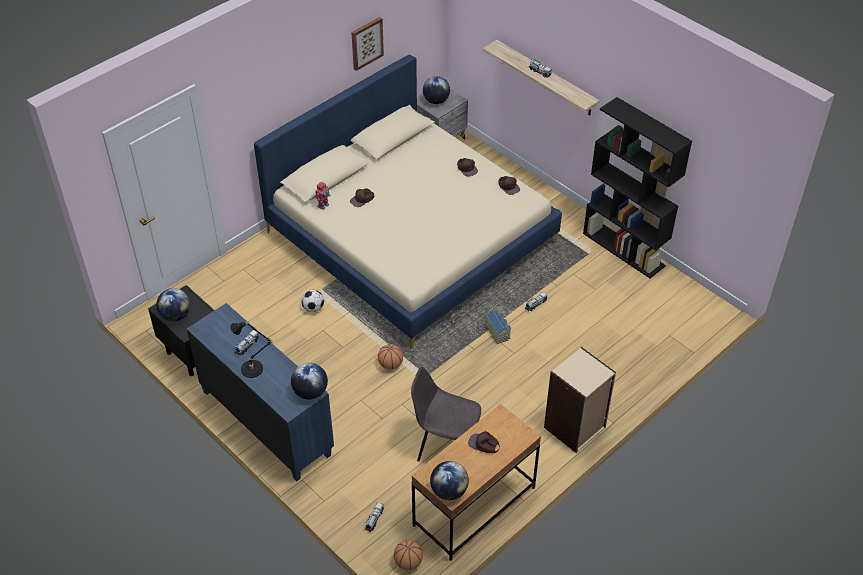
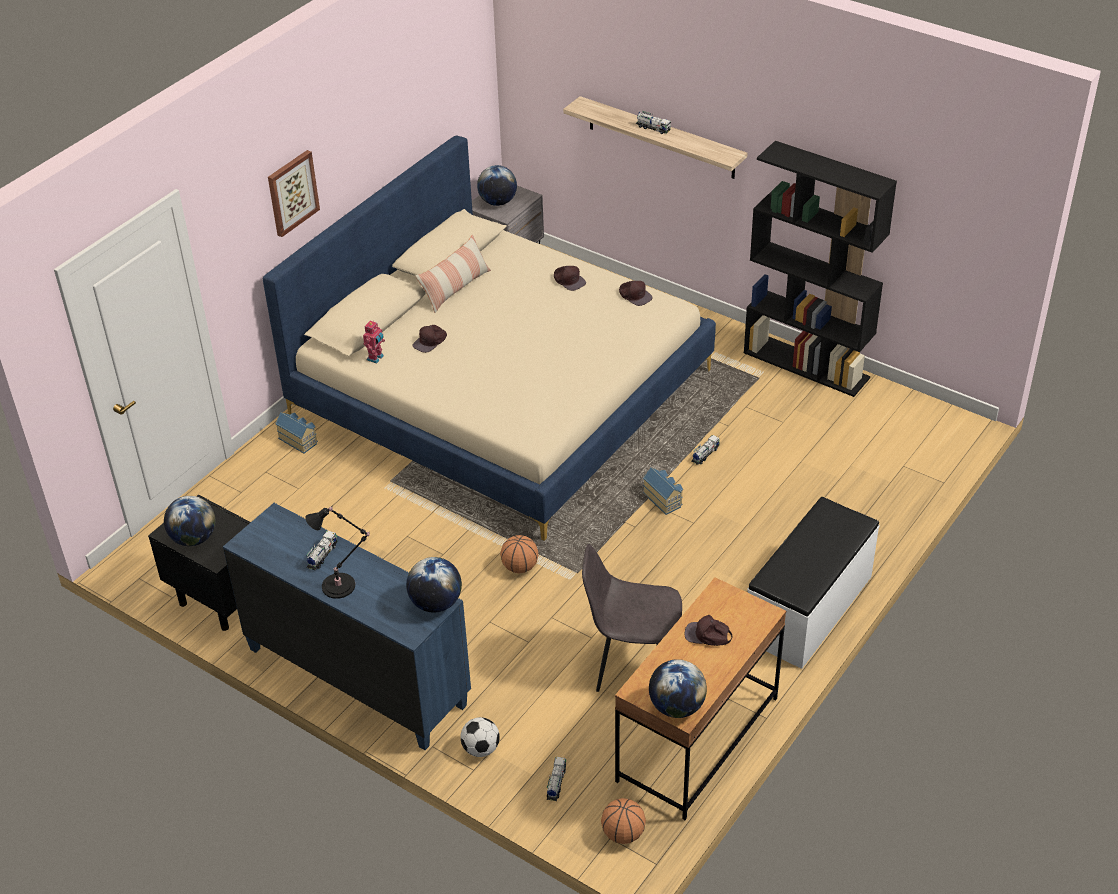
camera: 10 degrees left, 5 degrees down
football [301,290,324,312] -> football moved to [460,717,500,757]
picture [351,17,384,71] -> picture moved to [268,150,320,237]
beige bookcase [544,347,616,453] -> white bench [747,497,880,669]
none -> toy house [275,412,318,453]
none -> pillow [415,235,491,313]

